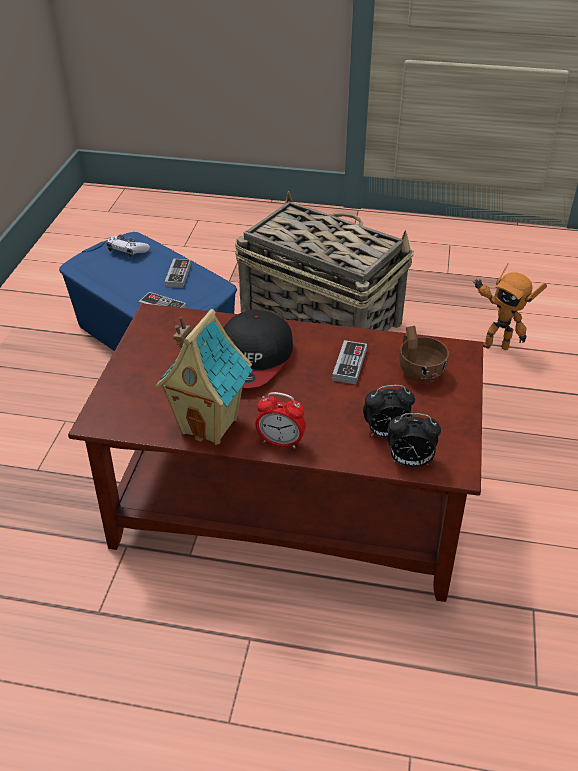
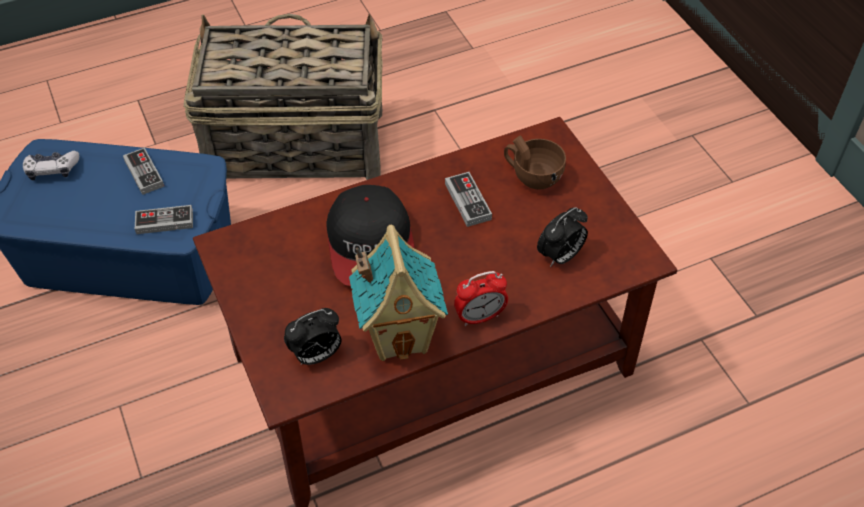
camera: 35 degrees left, 10 degrees up
alarm clock [388,413,441,467] -> alarm clock moved to [284,308,341,365]
toy robot [473,263,547,350] -> none

